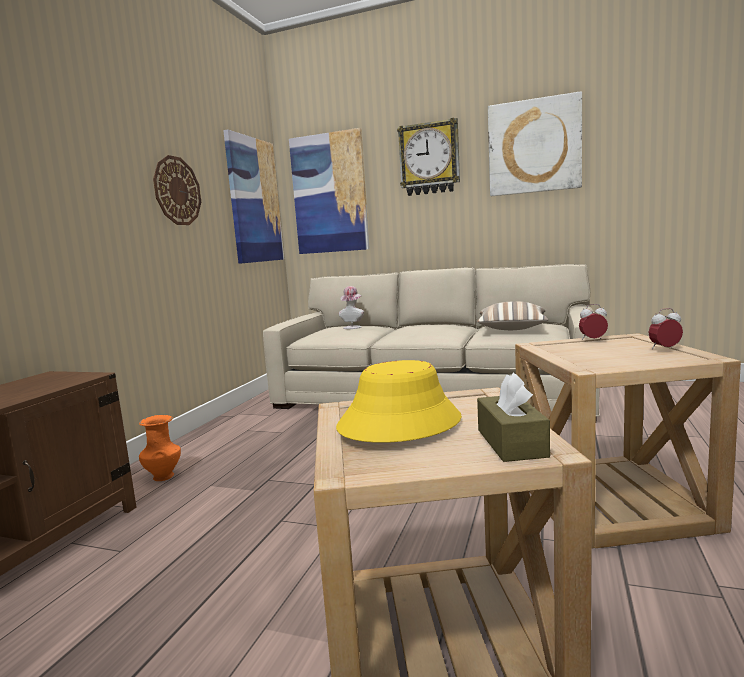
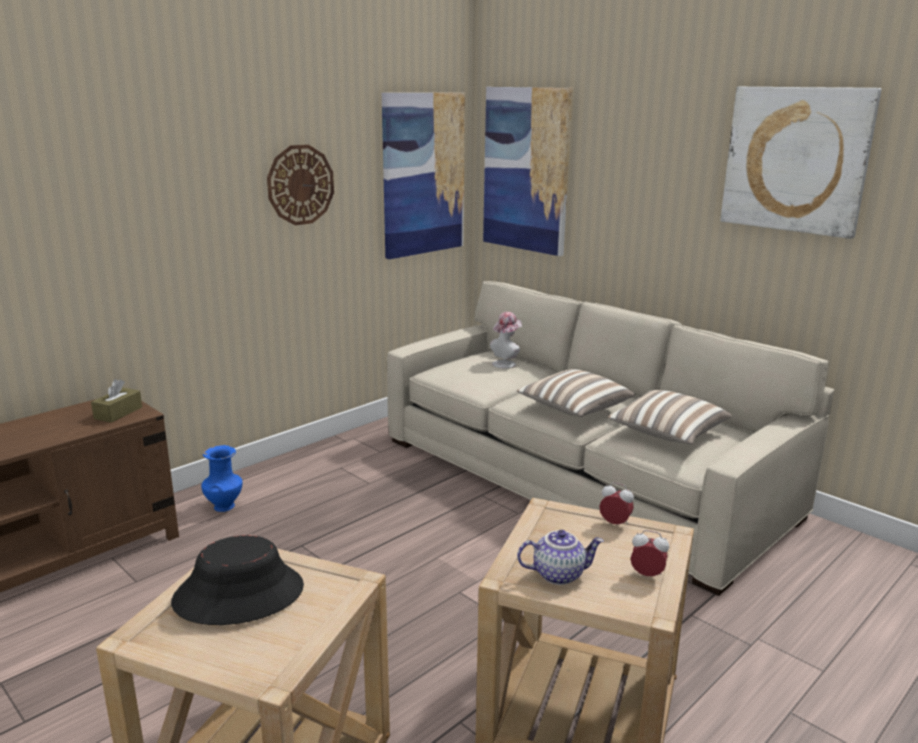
camera: 25 degrees right, 10 degrees up
orange vase [139,415,181,481] -> blue vase [201,445,243,512]
yellow hat [336,360,462,443] -> black hat [171,535,304,625]
wall clock [397,118,460,196] -> none
brown tissue box [477,373,550,462] -> brown tissue box moved to [91,379,142,423]
none -> pillow [517,369,635,417]
none -> teapot [517,530,604,585]

